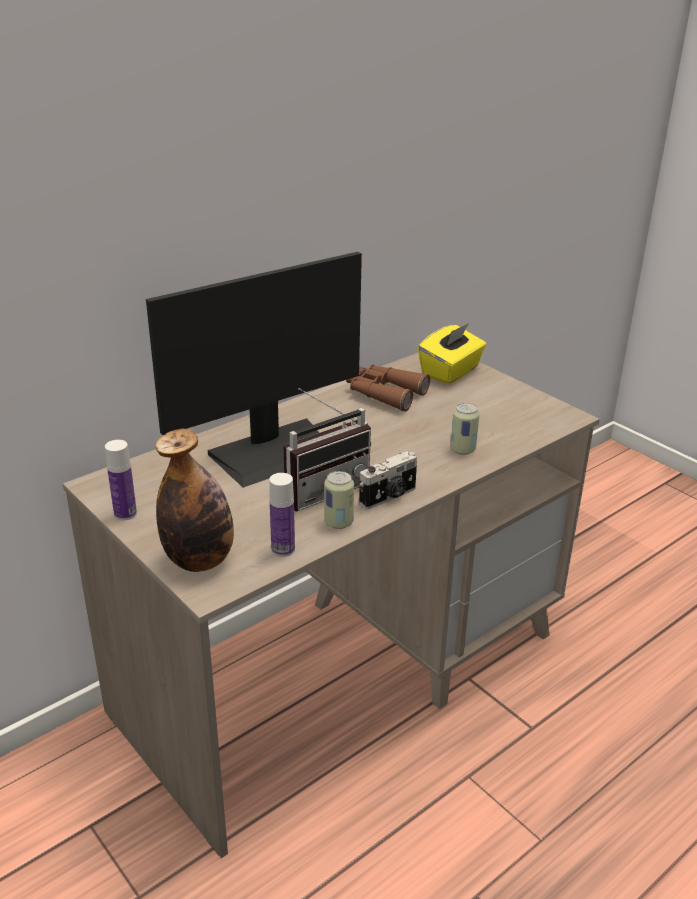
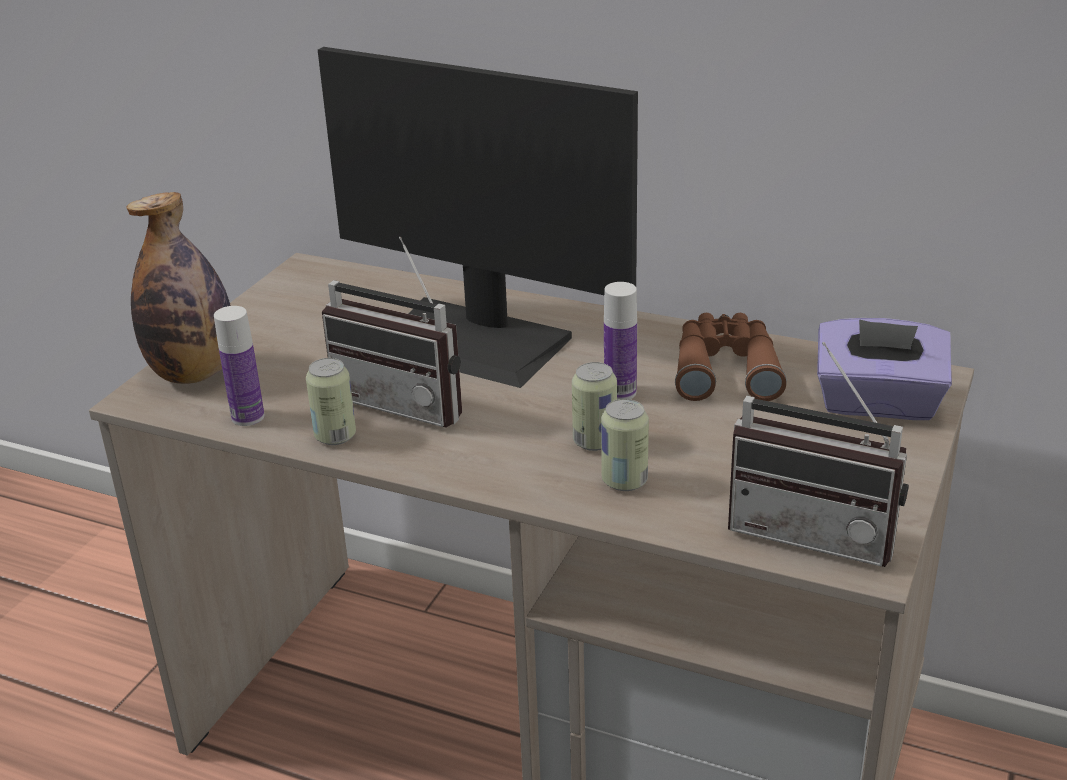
camera: 65 degrees right, 0 degrees up
bottle [105,440,137,520] -> bottle moved to [604,282,637,400]
camera [359,451,417,509] -> none
yellow tissue box [418,323,486,384] -> purple tissue box [817,318,952,420]
none -> can [572,362,617,451]
none -> radio [728,342,909,567]

